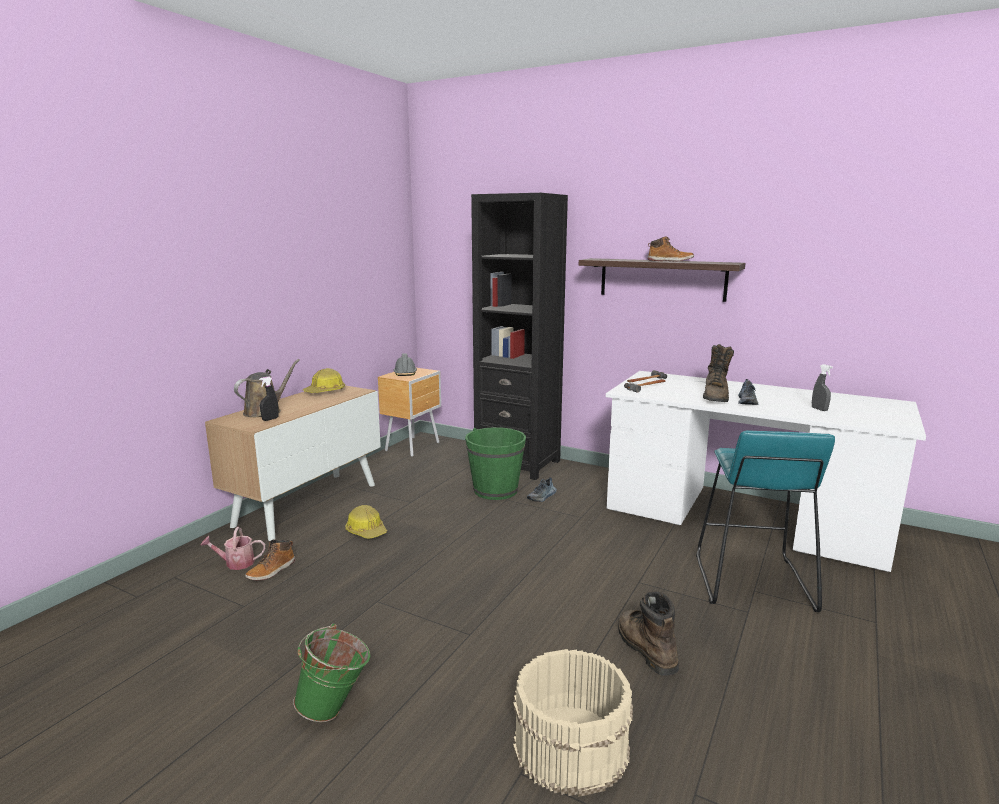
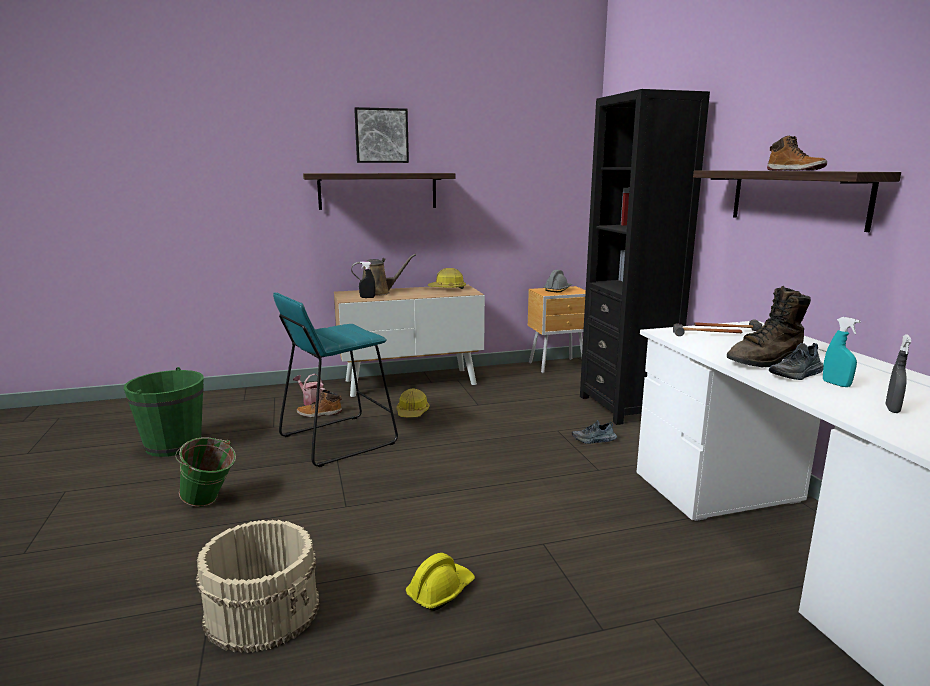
camera: 45 degrees right, 0 degrees up
green bucket [465,427,526,500] -> green bucket moved to [124,367,204,457]
brown boot [618,591,679,676] -> yellow hard hat [406,553,475,611]
turquoise stool [696,430,835,612] -> turquoise stool moved to [273,293,398,467]
none -> shelf [303,173,456,210]
none -> picture [354,107,409,163]
none -> turquoise spray bottle [823,317,861,387]

